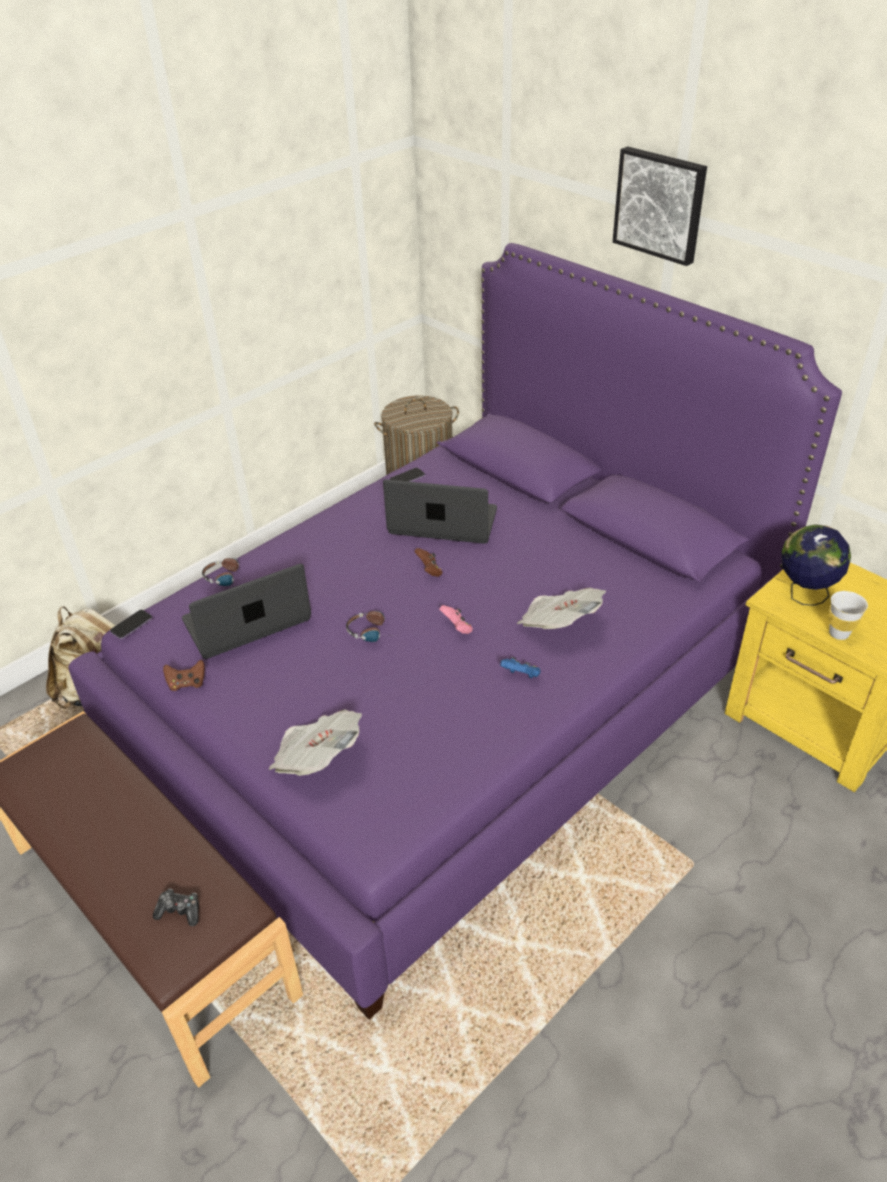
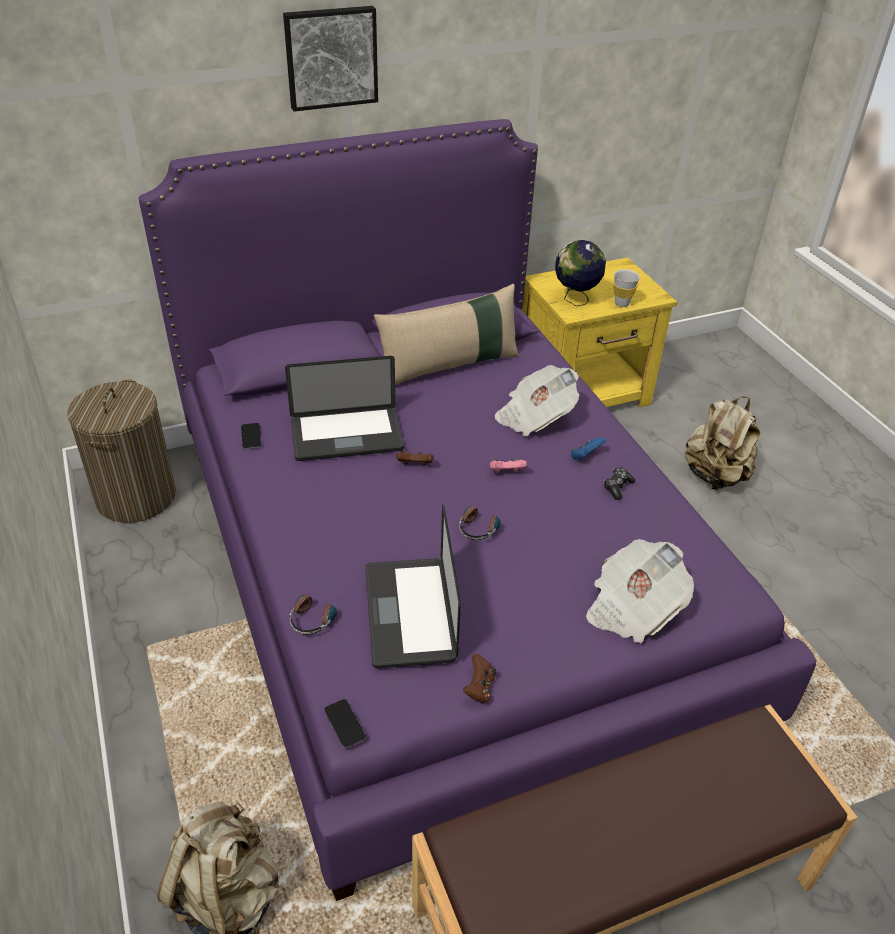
camera: 70 degrees left, 0 degrees up
game controller [153,889,199,926] -> game controller moved to [603,468,635,500]
laptop [383,479,497,544] -> laptop turned 135 degrees counterclockwise [285,356,404,461]
none -> beige pillow [374,284,519,385]
none -> beige backpack [685,396,760,490]

